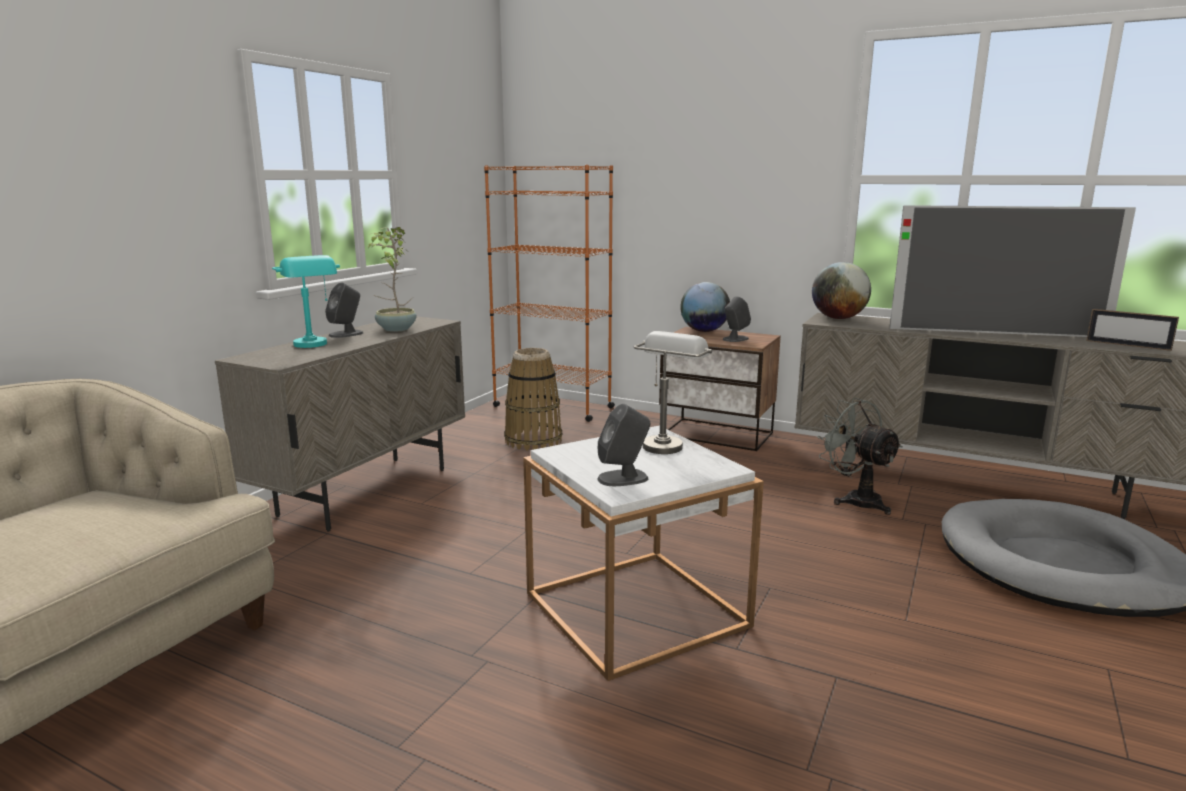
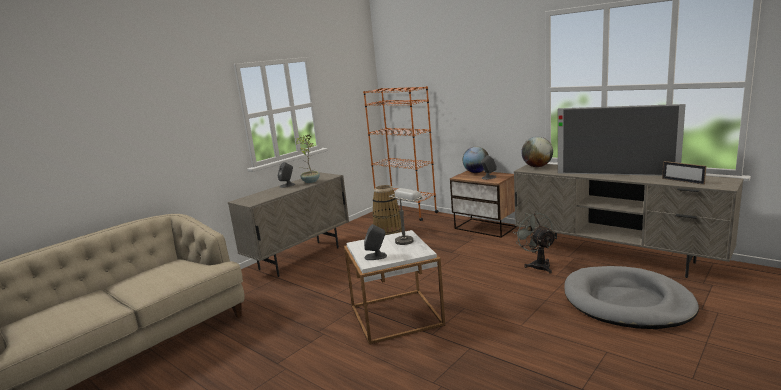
camera: 15 degrees right, 0 degrees up
turquoise table lamp [272,255,340,348] -> none

